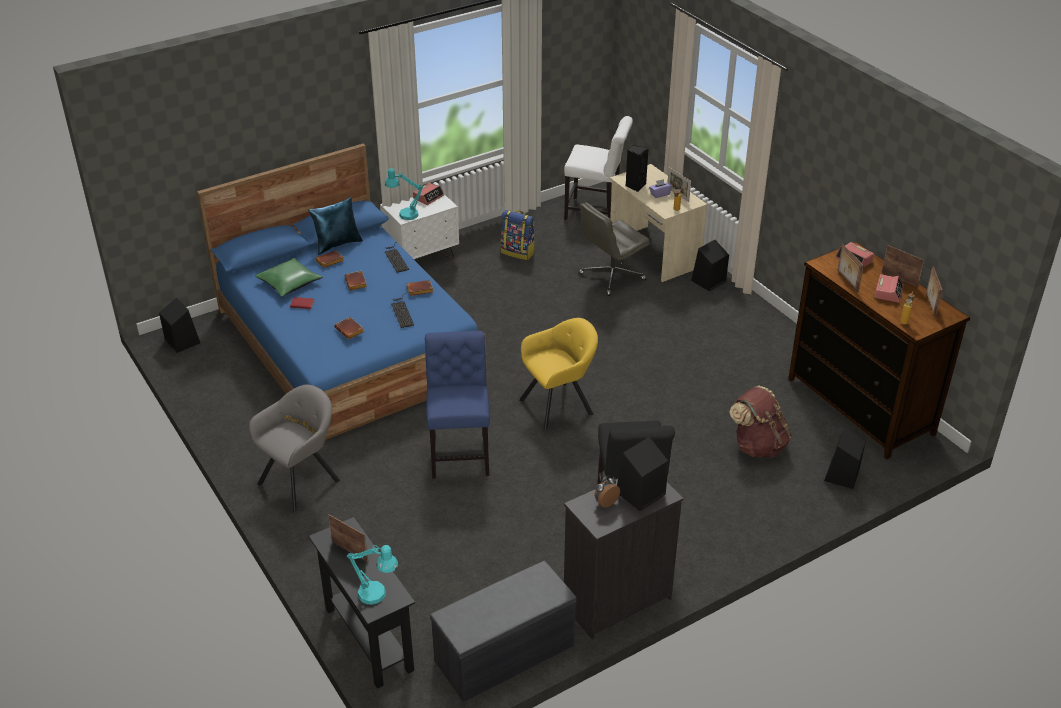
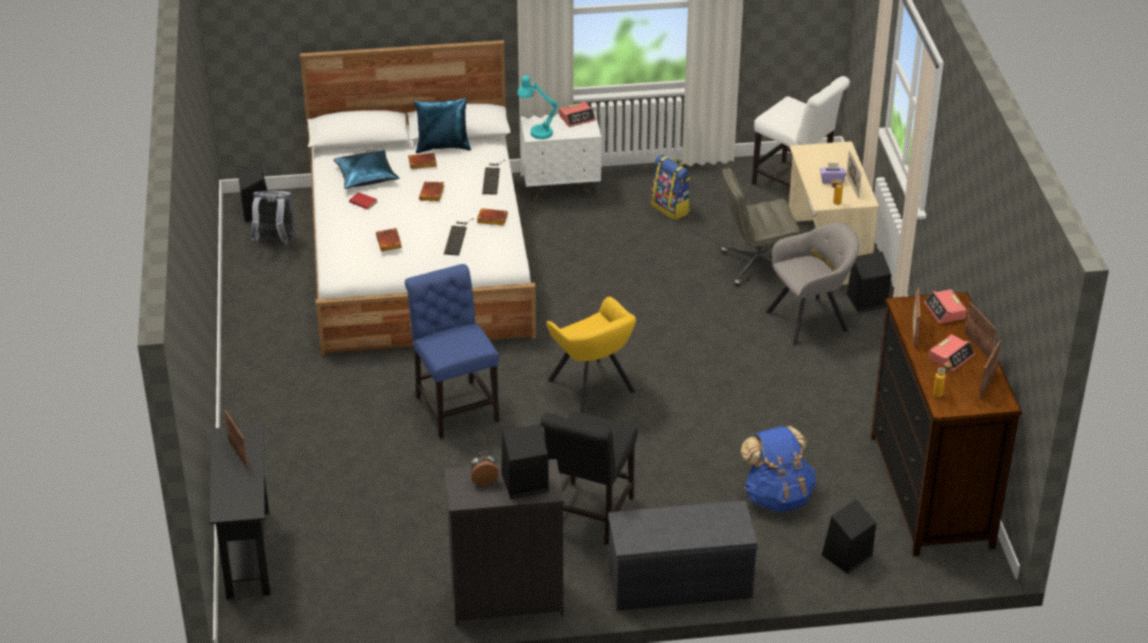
camera: 25 degrees right, 0 degrees up
blue bed [197,143,487,440] -> white bed [300,40,536,356]
grey armchair [249,384,341,512] -> grey armchair moved to [766,222,859,346]
green pillow [255,258,323,297] -> blue pillow [333,150,400,189]
turquoise table lamp [347,545,398,605] -> none
blue chair [425,331,490,479] -> blue chair turned 45 degrees counterclockwise [405,264,499,439]
grey bench [430,560,577,702] -> grey bench moved to [608,501,758,611]
yellow armchair [519,318,598,431] -> yellow armchair turned 60 degrees clockwise [546,297,636,413]
black speaker [626,145,649,192] -> none
brown backpack [729,385,792,458] -> blue backpack [741,426,816,513]
none -> grey backpack [251,191,296,246]

